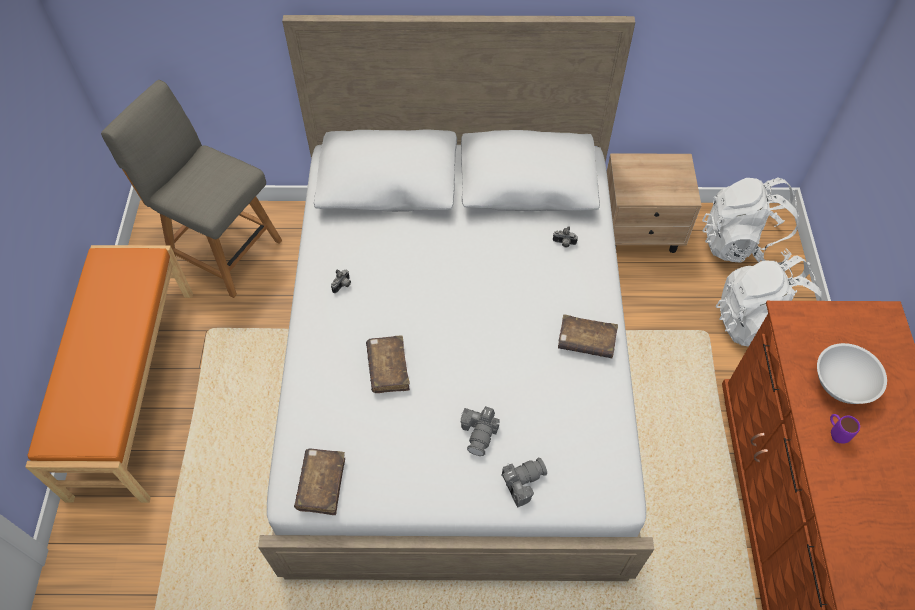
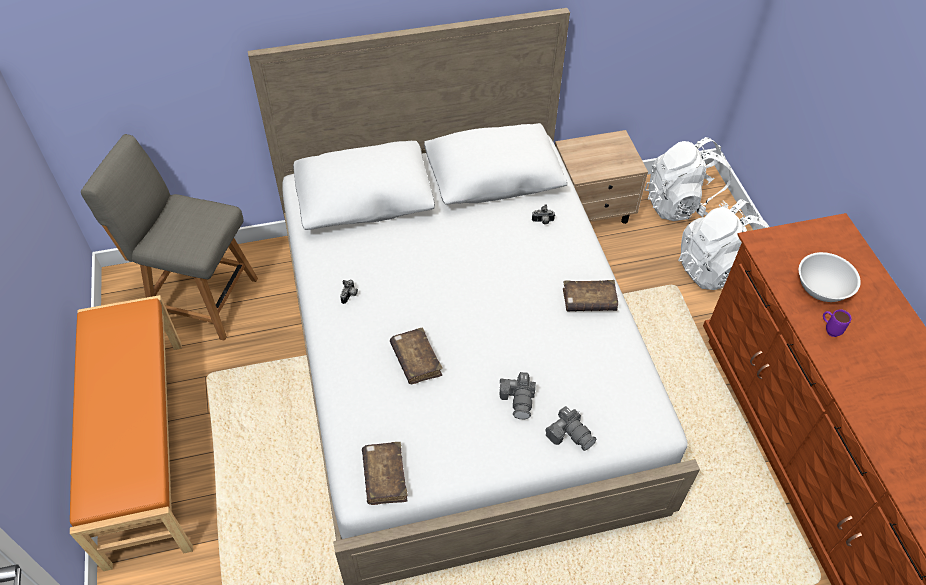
camera: 15 degrees left, 5 degrees down
camera [501,458,547,507] -> camera turned 90 degrees clockwise [545,406,596,451]

